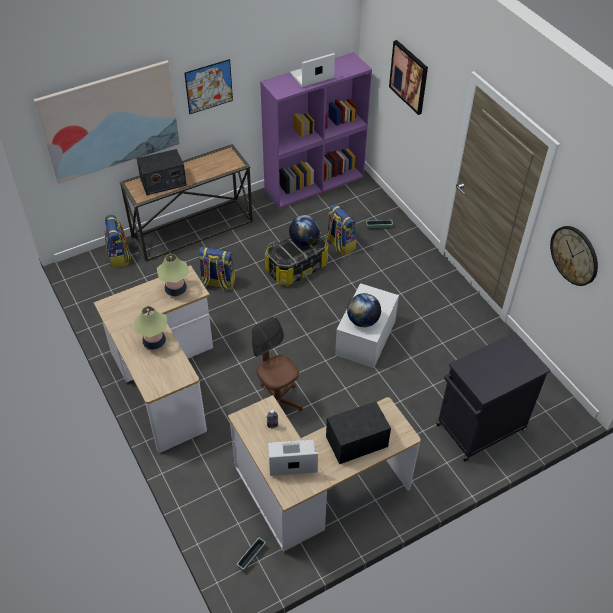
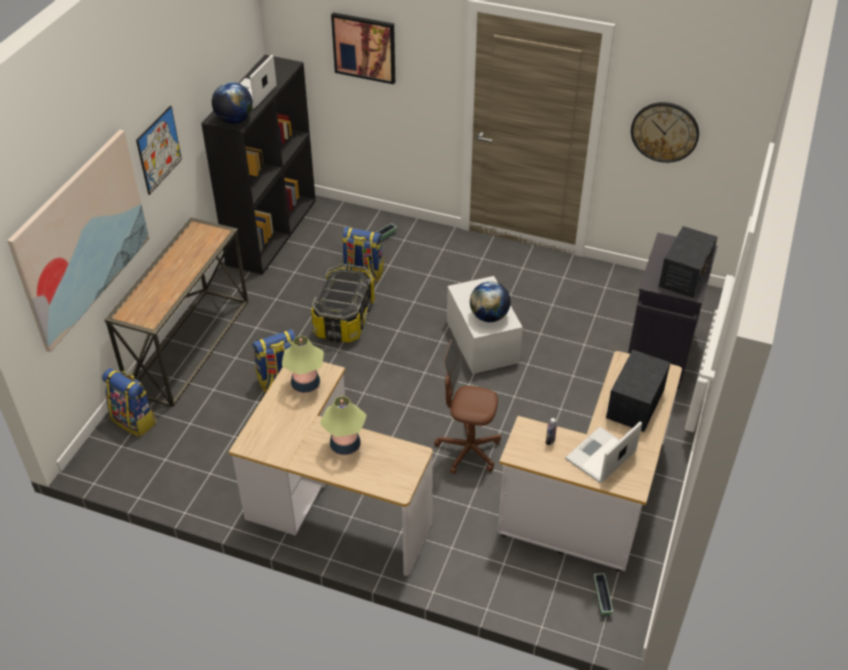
camera: 40 degrees left, 5 degrees down
radio [137,149,187,195] -> radio moved to [658,226,718,298]
purple bookcase [260,52,372,209] -> black bookcase [201,55,316,275]
globe [289,215,320,246] -> globe moved to [212,82,253,124]

